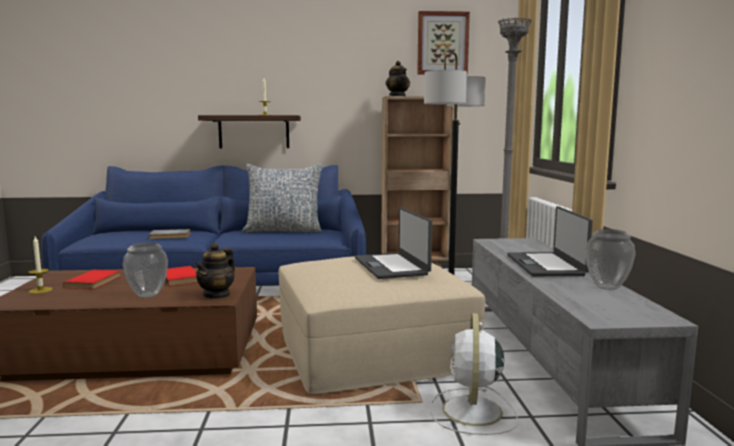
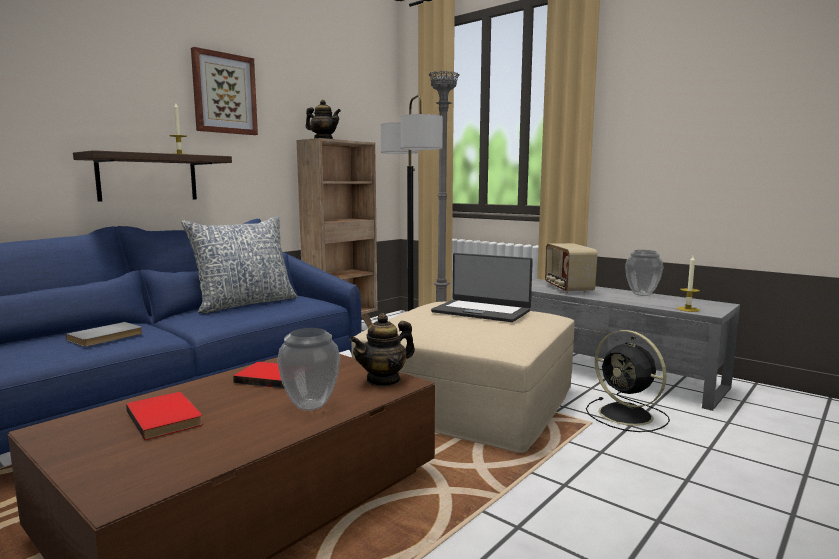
camera: 45 degrees left, 0 degrees up
candle [29,237,53,294] -> candle moved to [677,256,700,312]
teapot [194,243,235,299] -> teapot turned 75 degrees clockwise [349,313,415,387]
picture [417,11,470,75] -> picture moved to [191,47,258,135]
white fan [430,313,518,435] -> black fan [586,330,670,432]
laptop [507,206,593,276] -> radio [545,243,597,293]

